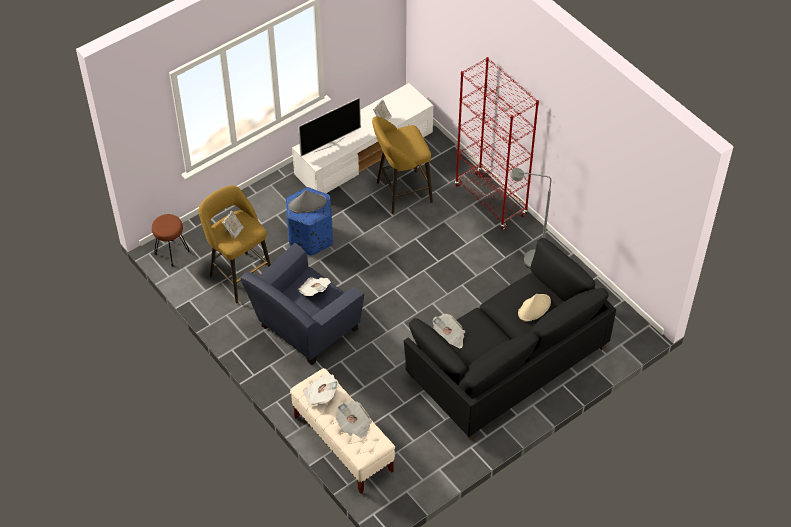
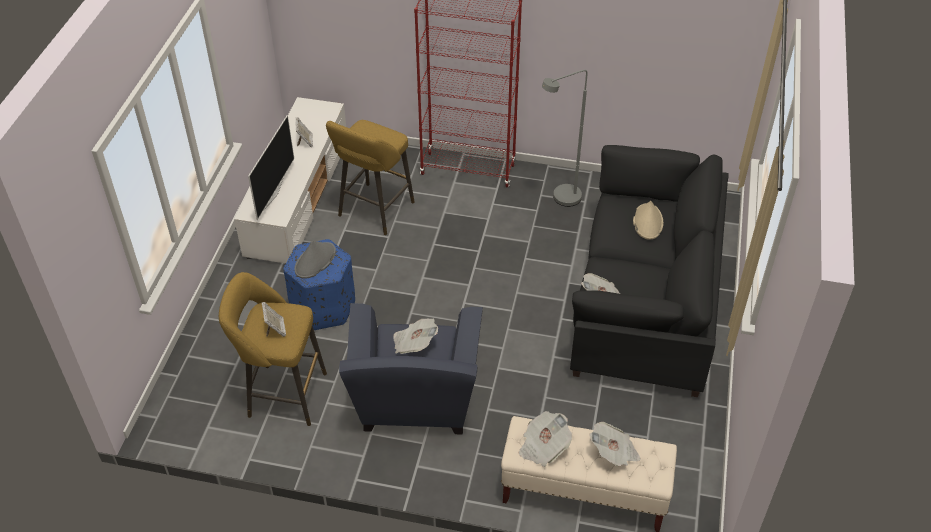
camera: 40 degrees left, 5 degrees down
brown stool [152,214,190,266] -> none

